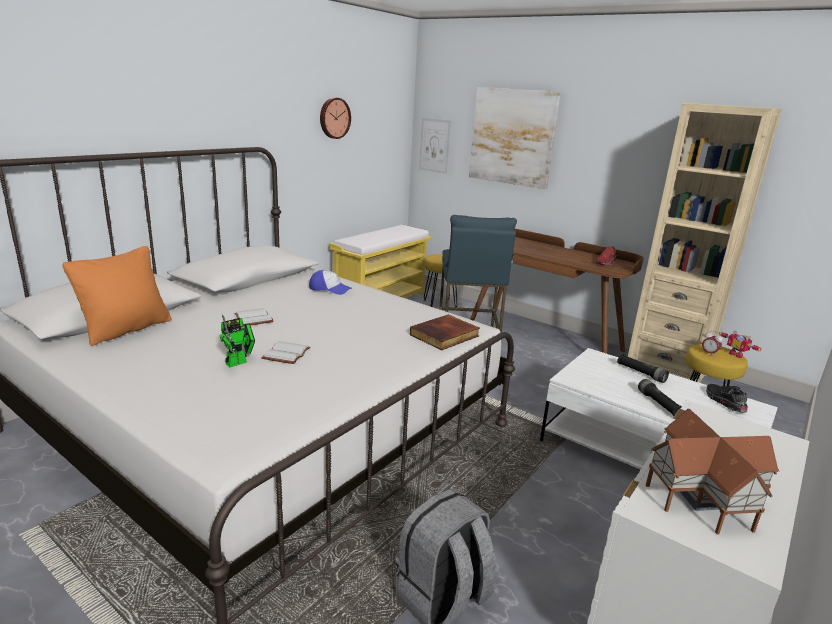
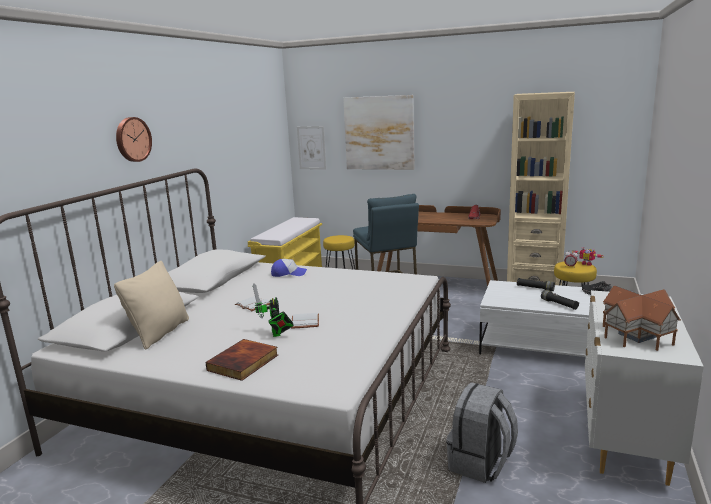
camera: 15 degrees left, 5 degrees down
orange pillow [63,246,171,346] -> beige pillow [114,261,189,349]
toy robot [220,314,255,367] -> toy robot turned 135 degrees clockwise [252,283,294,337]
wall clock [320,98,351,139] -> wall clock moved to [116,117,152,162]
book [410,314,480,350] -> book moved to [205,339,278,381]

